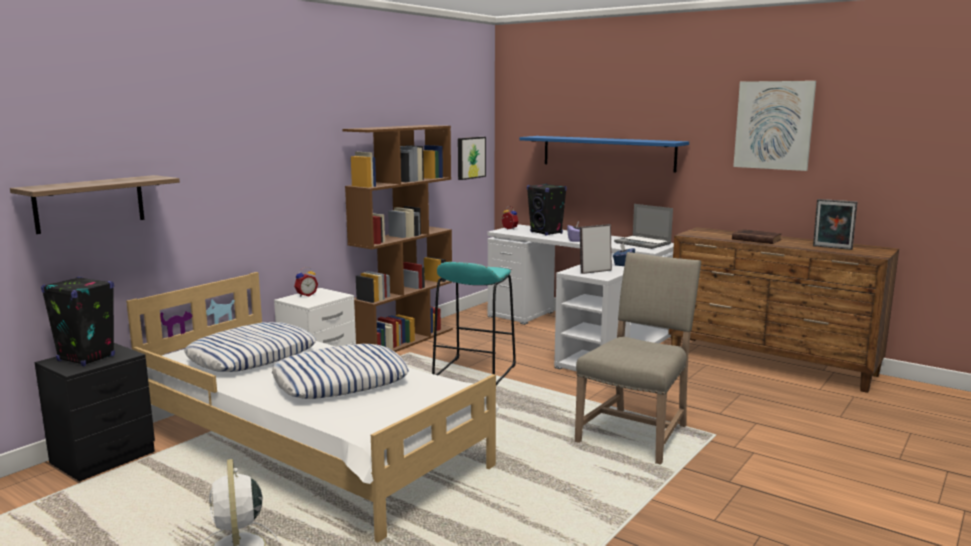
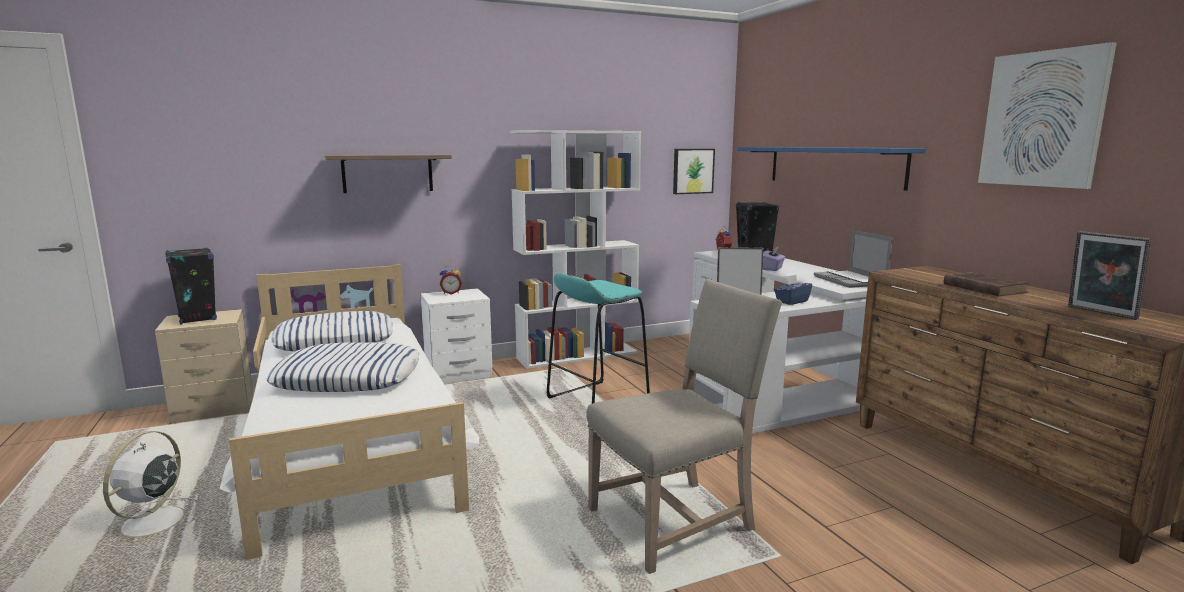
camera: 30 degrees right, 0 degrees up
shelf [10,175,180,234] -> shelf moved to [325,154,452,193]
black nightstand [35,343,155,482] -> beige nightstand [155,309,253,423]
brown bookcase [343,125,453,352] -> white bookcase [510,130,641,369]

